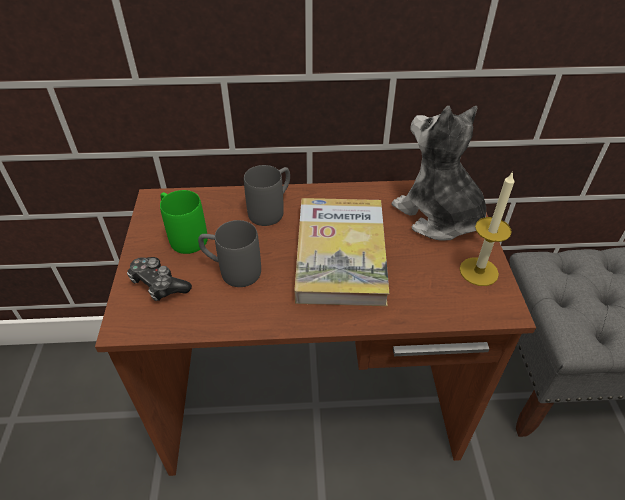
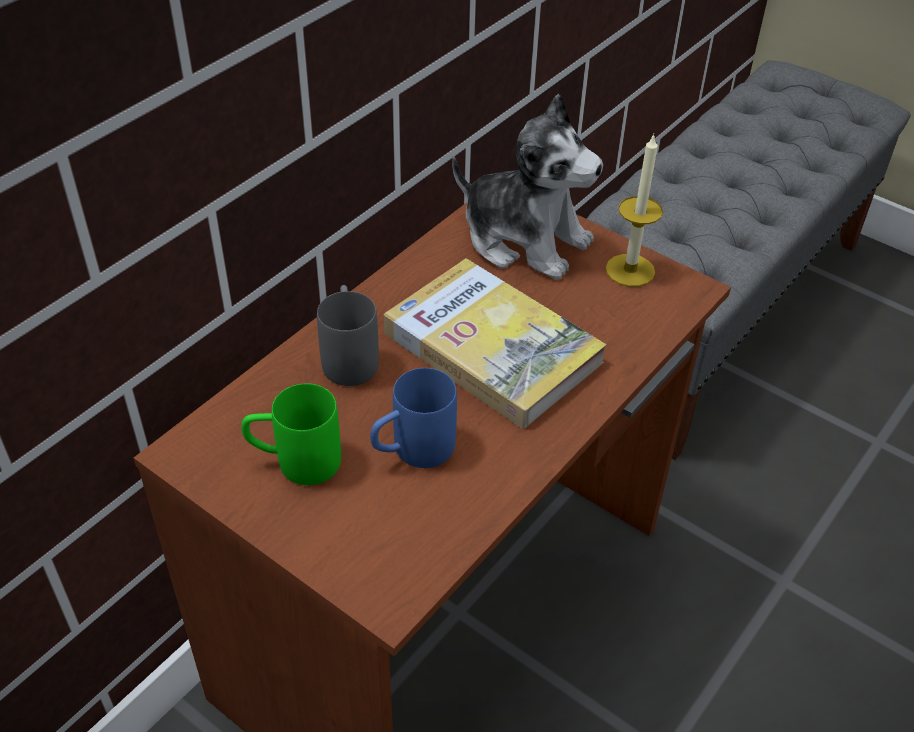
camera: 50 degrees left, 0 degrees up
game controller [127,257,192,301] -> none
grey mug [198,220,261,287] -> blue mug [370,368,457,468]
plush toy [392,106,486,241] -> plush toy turned 150 degrees counterclockwise [452,94,603,280]

